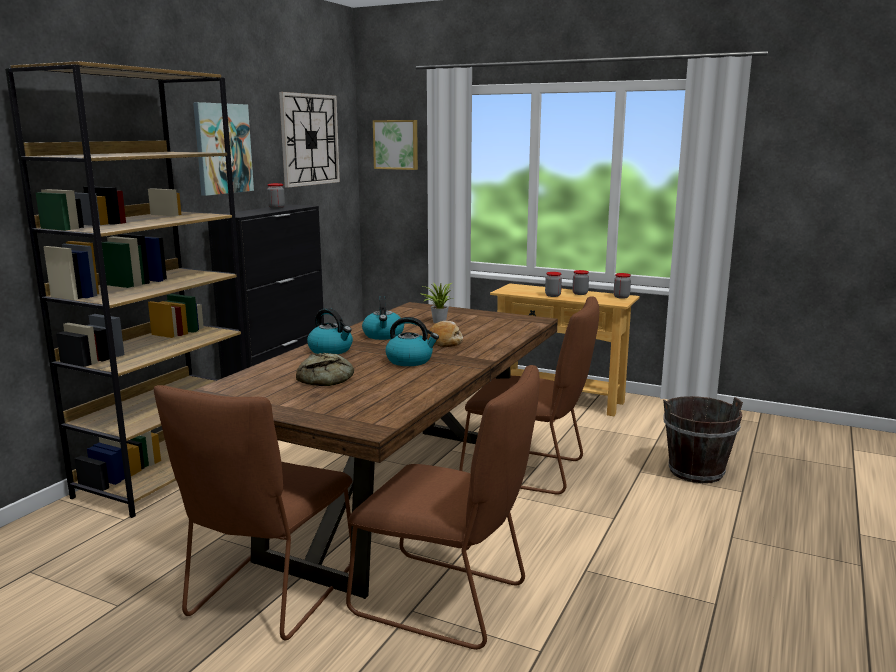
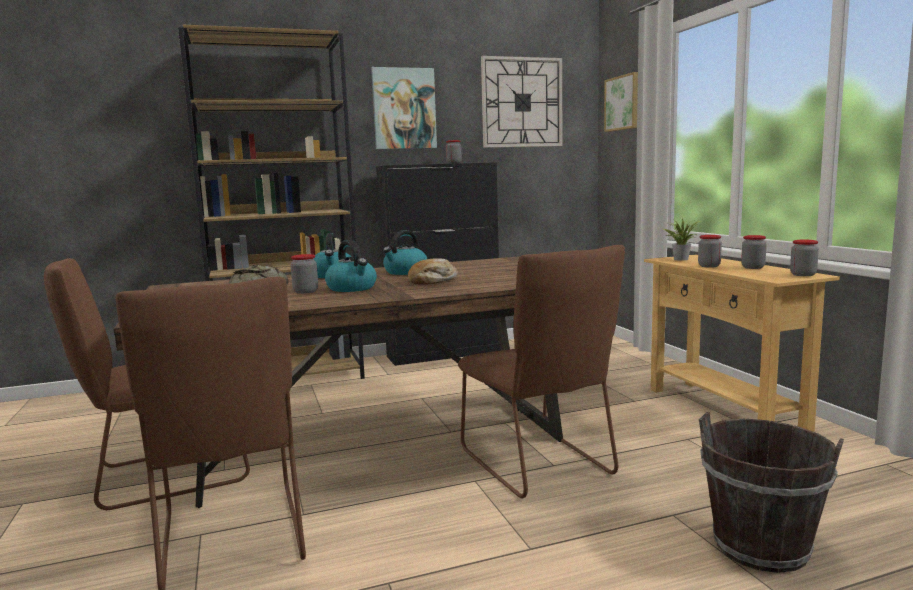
camera: 45 degrees right, 5 degrees down
potted plant [421,283,453,323] -> potted plant moved to [663,218,700,261]
none -> jar [291,254,318,294]

